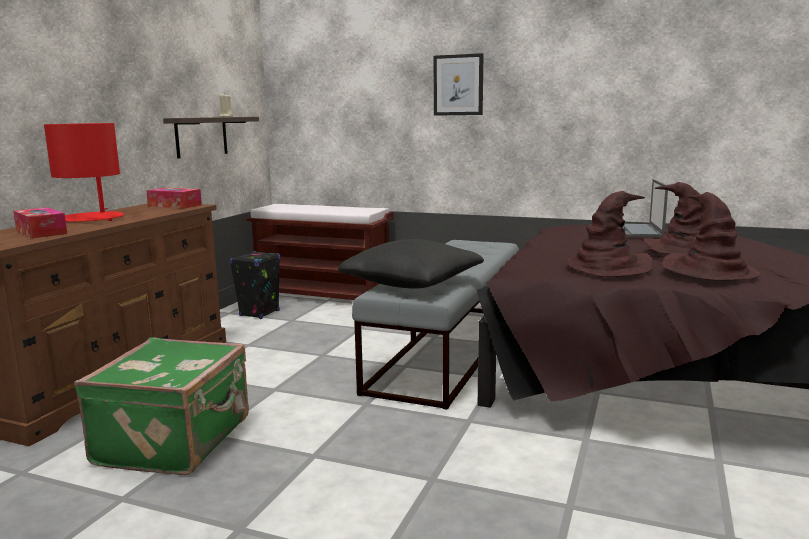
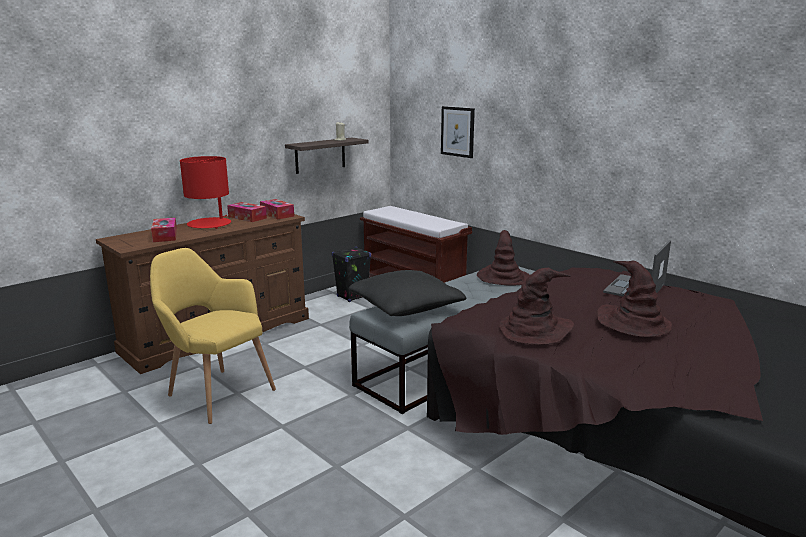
camera: 25 degrees right, 5 degrees up
green suitcase [74,337,249,475] -> yellow armchair [150,248,276,424]
picture [434,53,483,116] -> picture moved to [441,106,475,158]
brown hat [662,192,761,280] -> brown hat moved to [477,230,530,286]
none -> tissue box [227,202,267,222]

